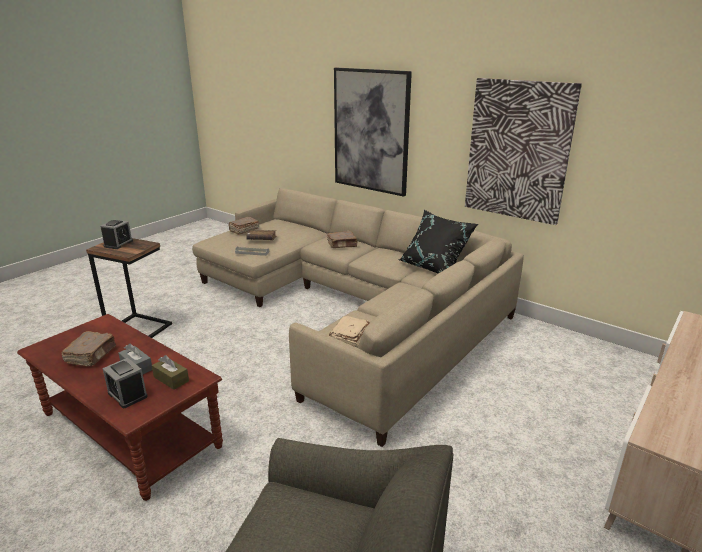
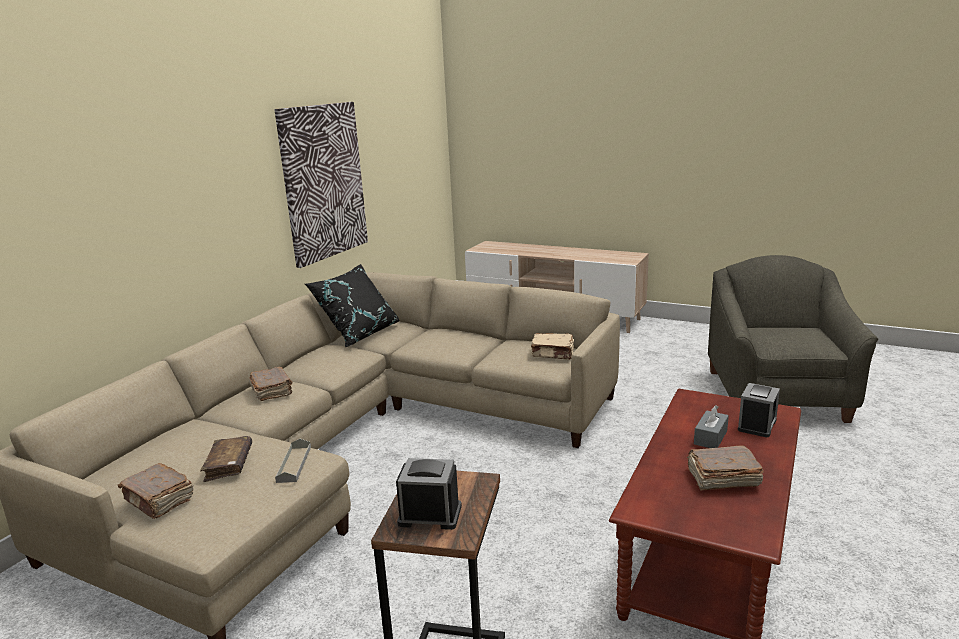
camera: 100 degrees left, 5 degrees down
brown tissue box [152,355,189,390] -> none
picture [334,68,412,197] -> none

